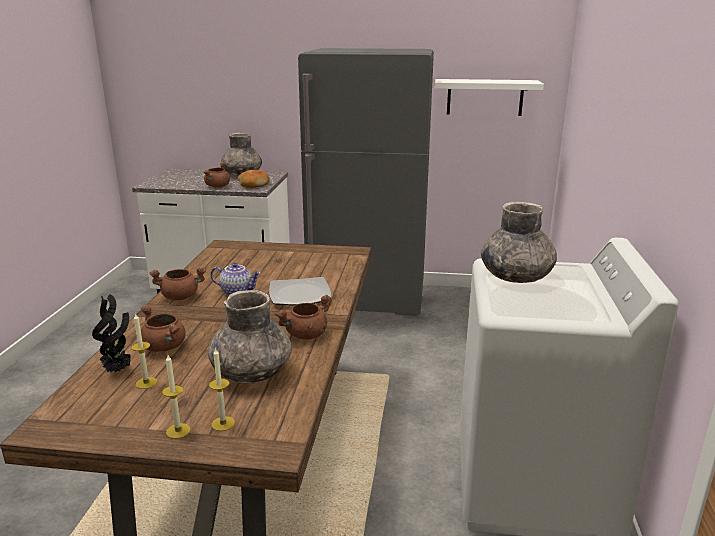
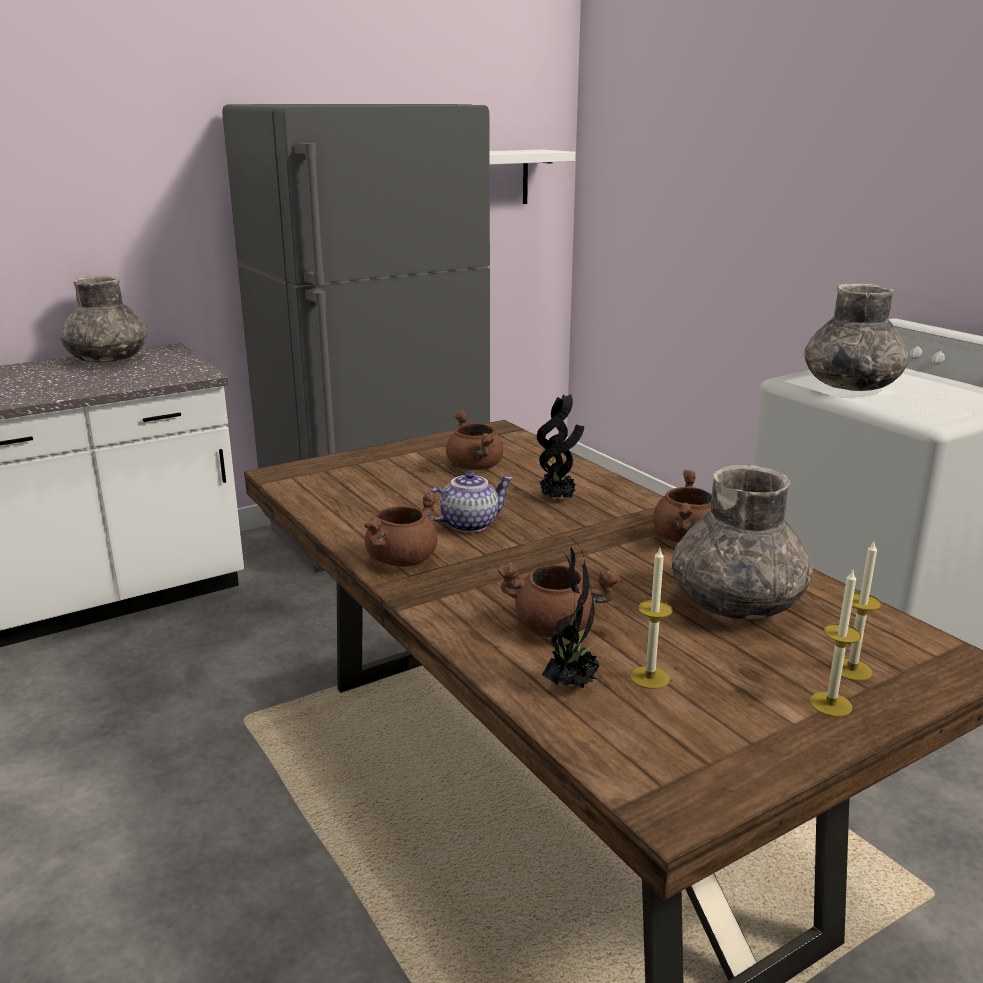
camera: 40 degrees left, 0 degrees up
brown cooking pot [204,162,230,188] -> brown cooking pot moved to [446,411,503,470]
bread [238,170,270,188] -> none
plate [269,277,331,305] -> potted plant [537,394,584,500]

